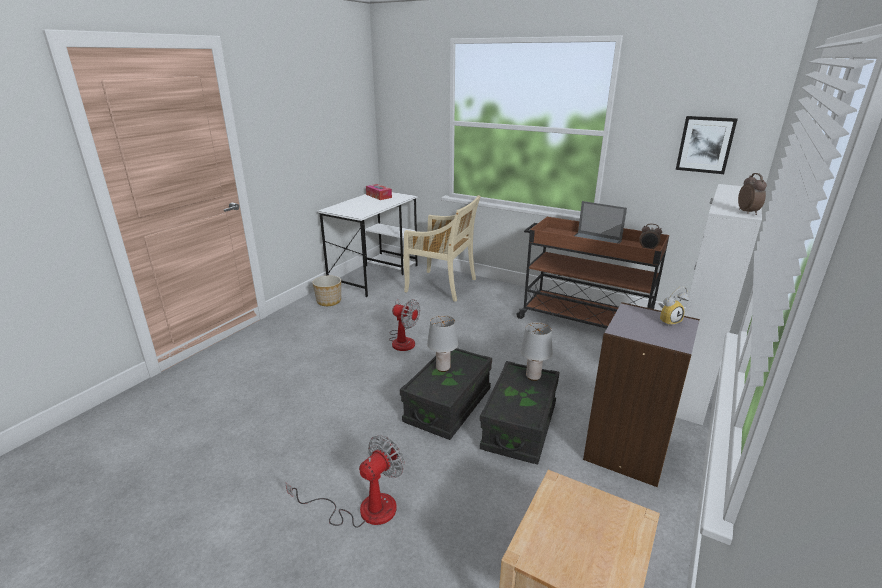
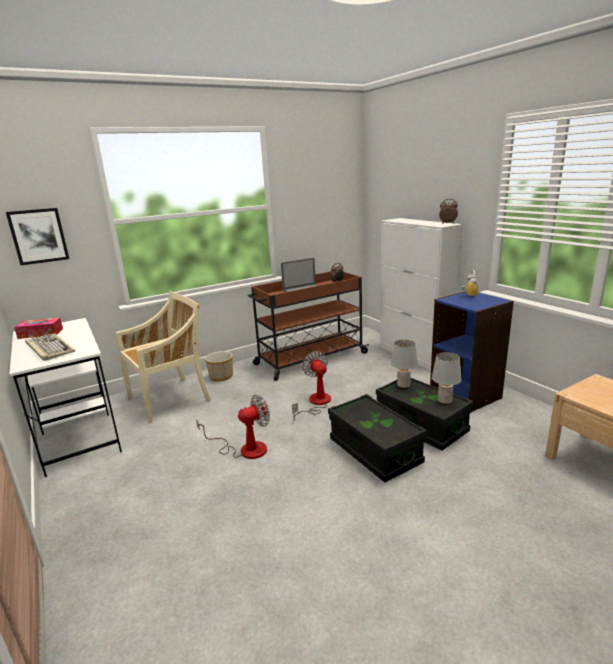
camera: 60 degrees left, 5 degrees down
fan [285,435,405,528] -> fan moved to [292,351,331,418]
planter [312,275,341,306] -> planter moved to [205,351,233,381]
grey table lamp [427,315,458,372] -> grey table lamp moved to [432,352,462,405]
grey bookcase [583,302,700,487] -> blue bookcase [430,291,514,412]
picture [676,116,738,174] -> picture moved to [6,208,69,265]
none -> keyboard [25,333,75,361]

